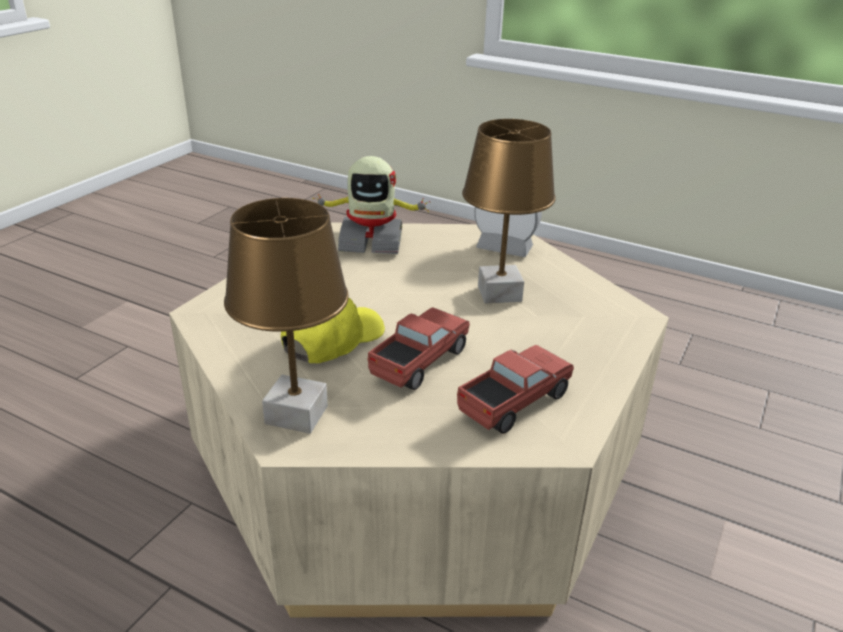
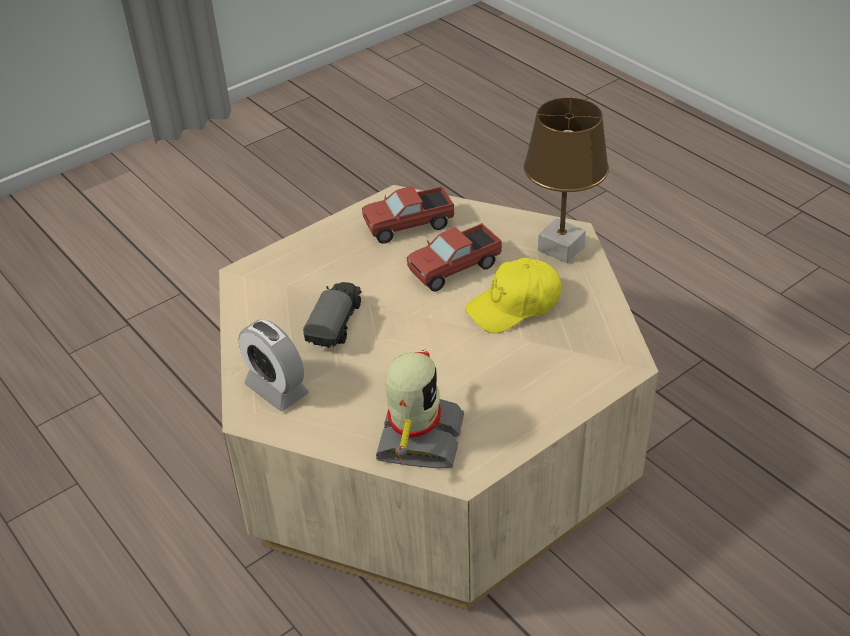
camera: 155 degrees left, 10 degrees up
toy robot [312,156,430,254] -> toy robot turned 75 degrees clockwise [376,349,464,468]
brown table lamp [462,119,556,303] -> toy truck [303,282,362,348]

